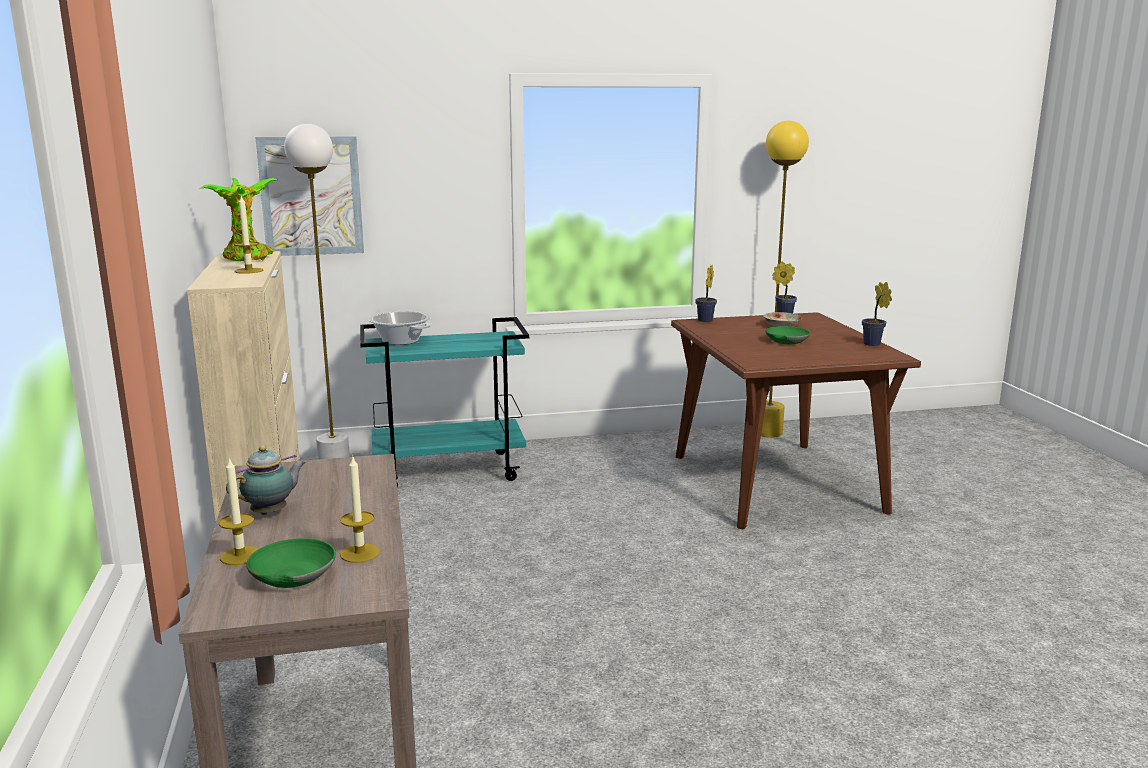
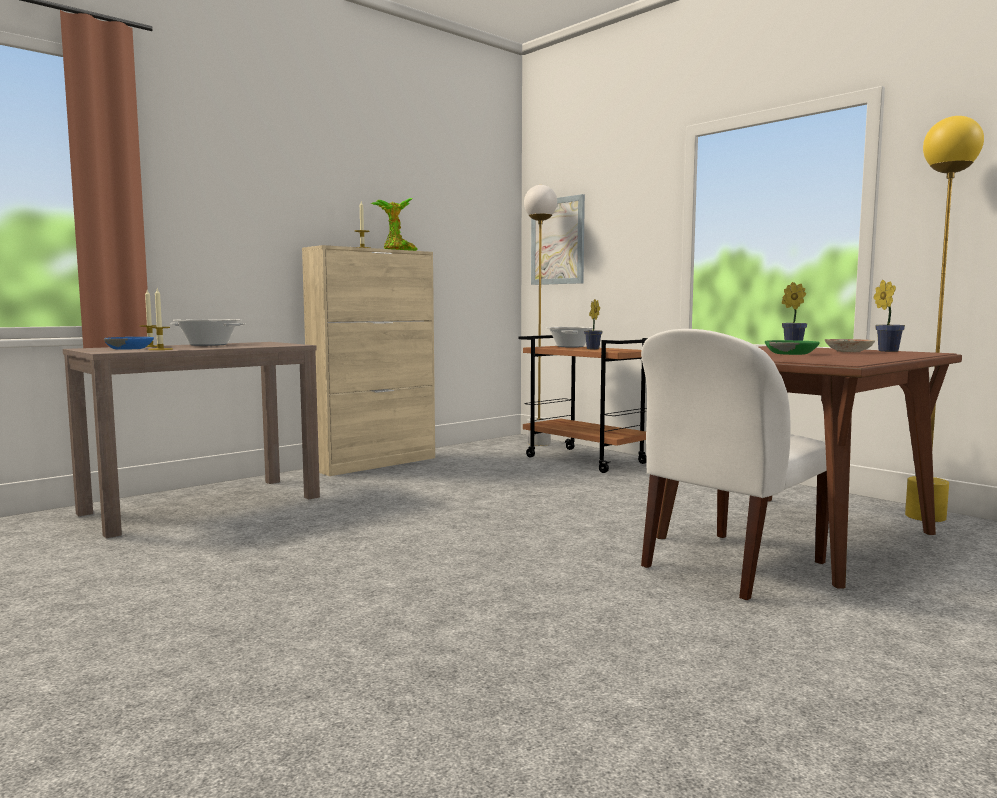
camera: 60 degrees right, 10 degrees down
teapot [226,446,306,515] -> cooking pot [171,319,246,346]
green bowl [246,538,336,588] -> blue bowl [104,337,154,350]
turquoise cart [360,317,529,487] -> brown cart [519,335,648,473]
potted plant [862,282,892,346] -> potted plant moved to [584,299,603,349]
none -> white chair [641,329,829,600]

